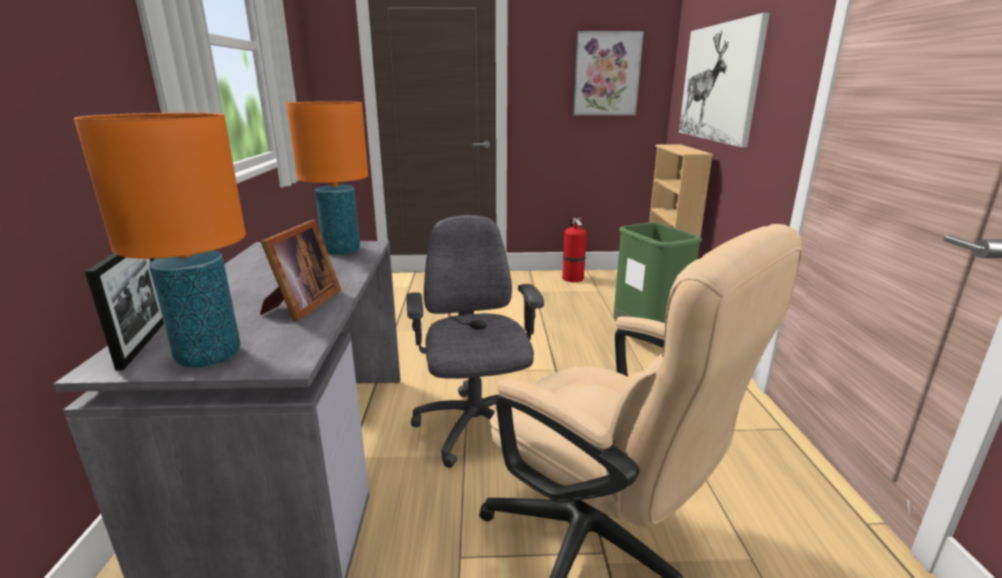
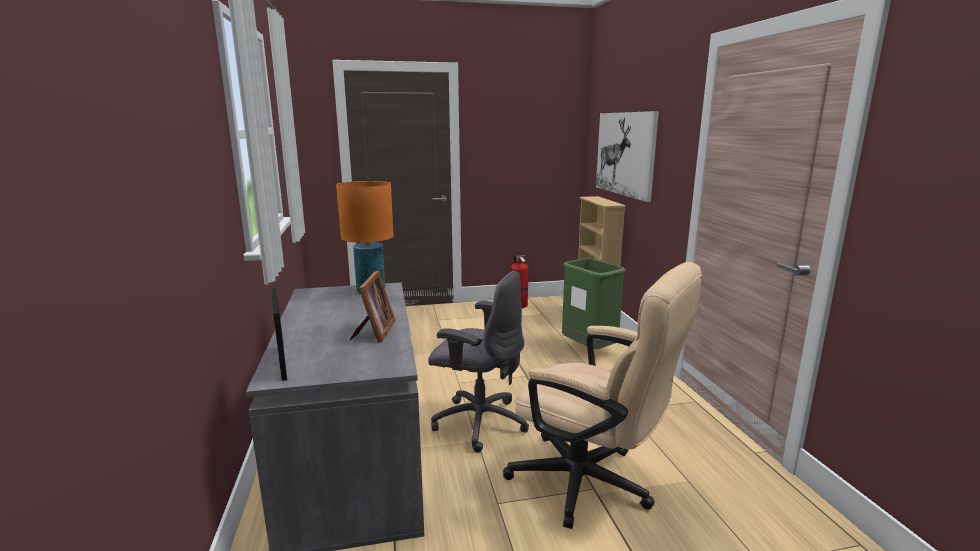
camera: 10 degrees left, 5 degrees down
orange table lamp [74,113,246,368] -> none
grey office chair [406,215,544,468] -> grey office chair turned 135 degrees clockwise [428,271,529,453]
picture [573,31,644,116] -> none

